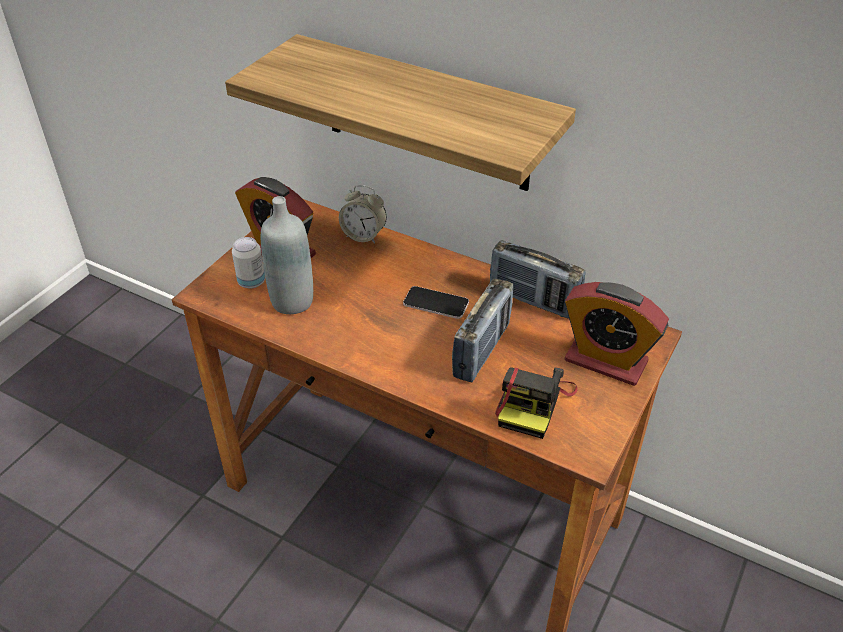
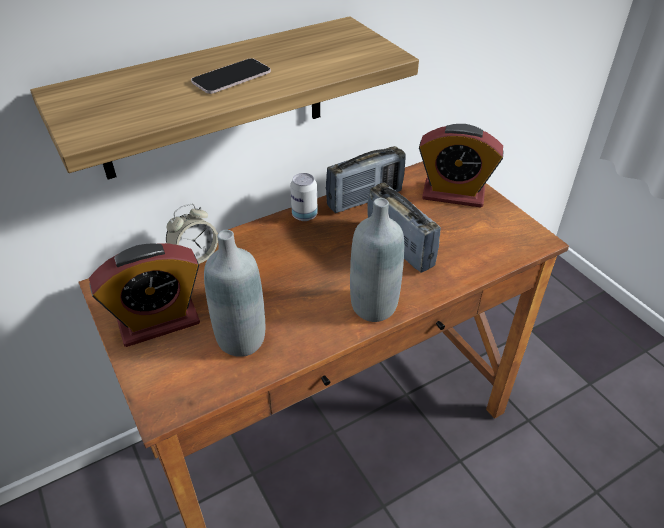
camera: 60 degrees left, 0 degrees up
can [232,237,265,288] -> can moved to [290,173,318,221]
phone [403,286,469,319] -> phone moved to [191,58,271,94]
camera [495,367,578,439] -> none
alarm clock [565,282,669,386] -> alarm clock turned 45 degrees clockwise [419,124,503,207]
none -> grey bottle [350,198,404,322]

